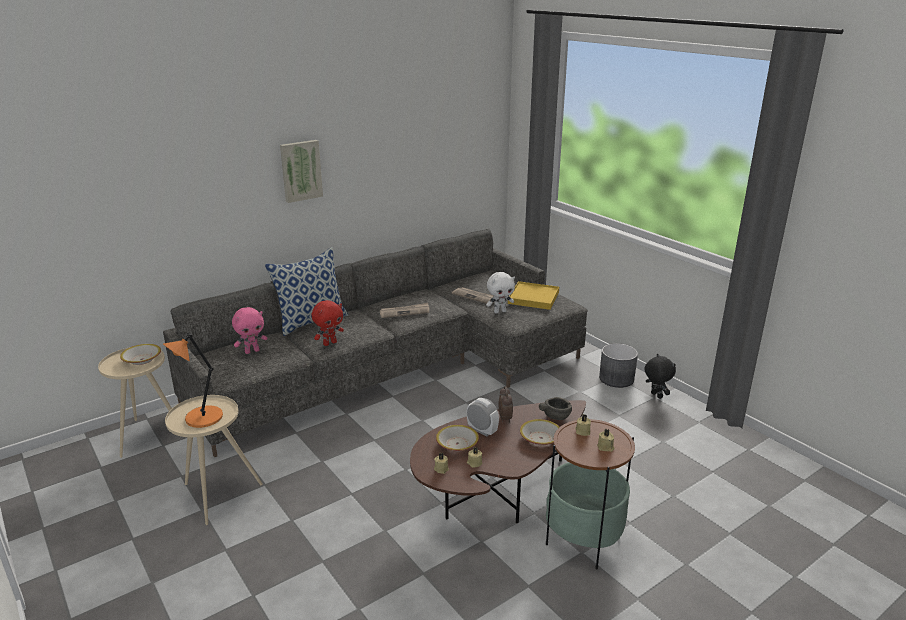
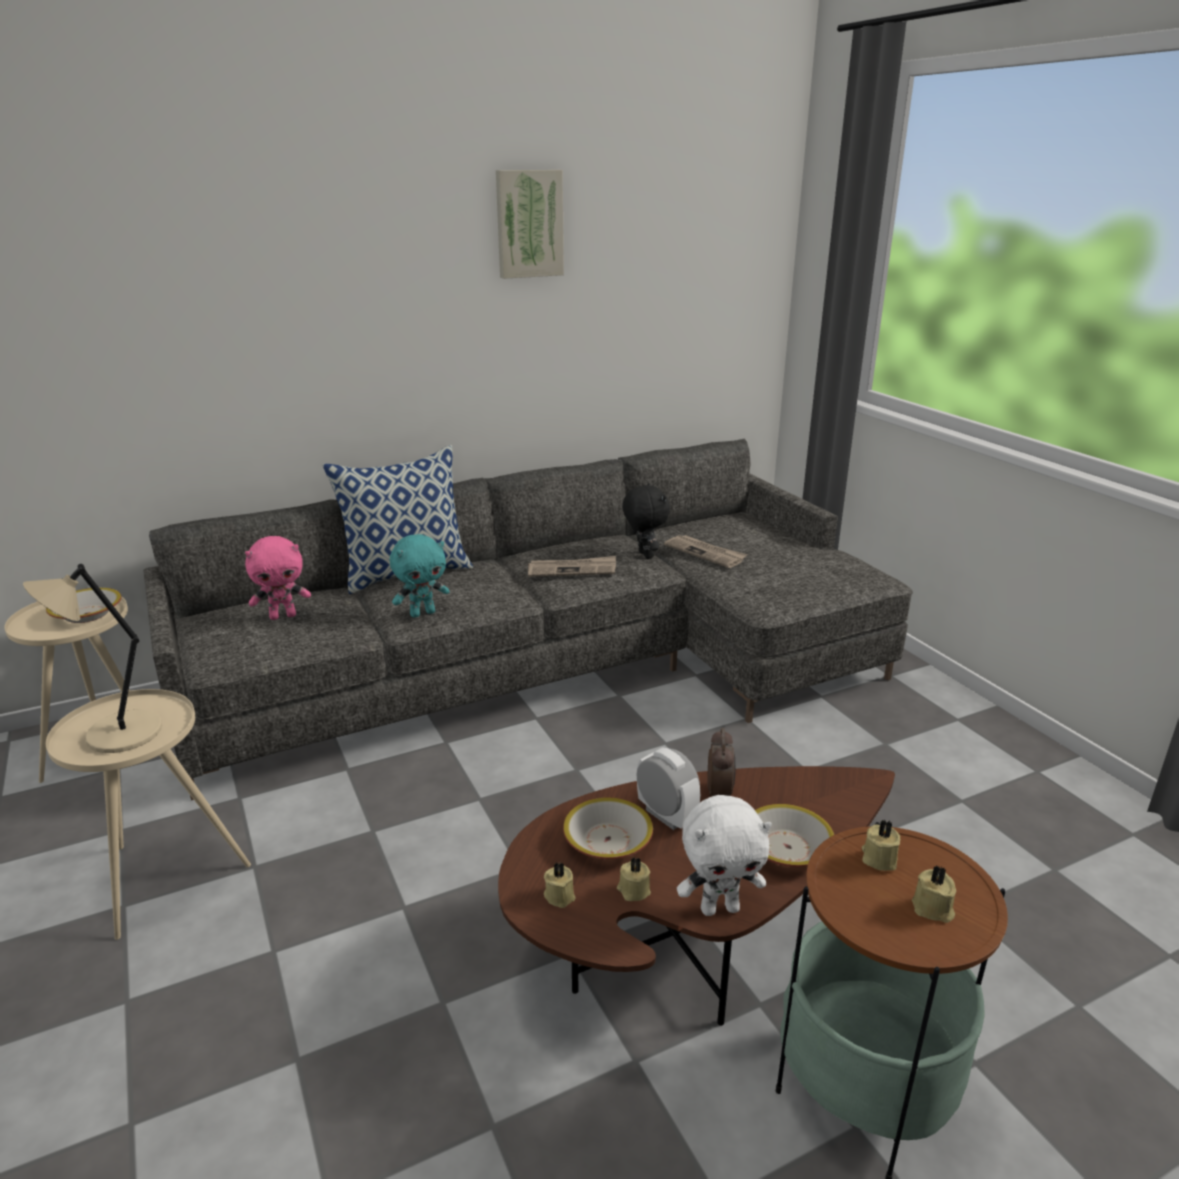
camera: 10 degrees right, 0 degrees up
orange table lamp [163,333,223,428] -> beige table lamp [23,564,162,753]
picture [280,140,323,203] -> picture moved to [496,170,564,279]
red plush toy [312,300,344,346] -> turquoise plush toy [390,534,450,618]
white plush toy [486,272,515,314] -> white plush toy moved to [677,795,772,916]
yellow tray [508,281,559,310] -> none
grey bowl [539,397,572,420] -> none
grey planter [599,343,638,388] -> none
black plush toy [644,354,676,399] -> black plush toy moved to [622,483,670,559]

